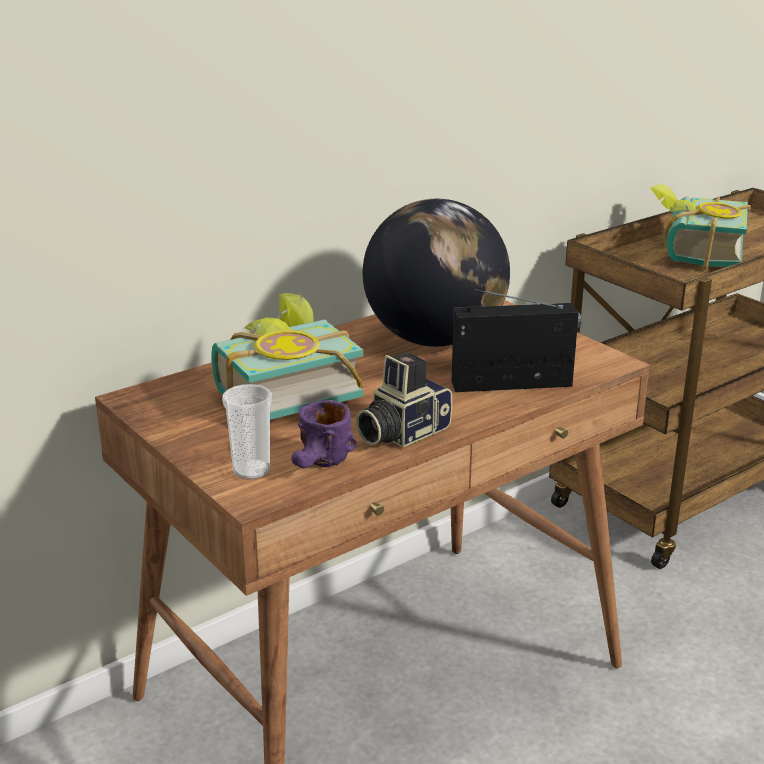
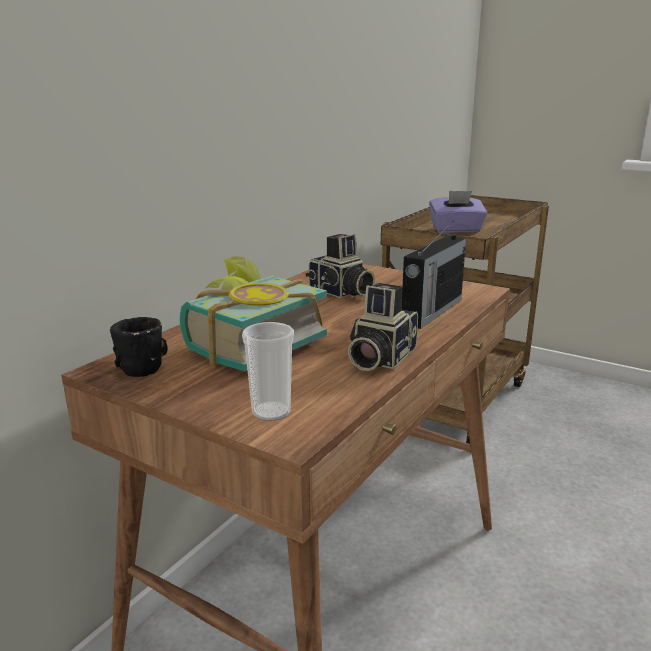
camera: 20 degrees left, 5 degrees down
purple mug [291,400,358,468] -> none
globe [363,199,510,347] -> camera [306,234,375,298]
radio [452,289,581,392] -> radio turned 150 degrees clockwise [402,220,466,329]
book [650,184,751,270] -> purple tissue box [429,191,487,233]
none -> black mug [110,317,167,377]

